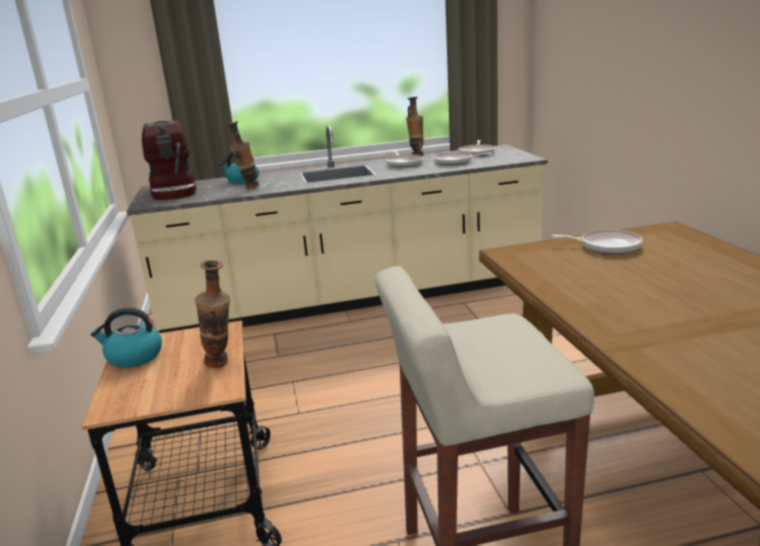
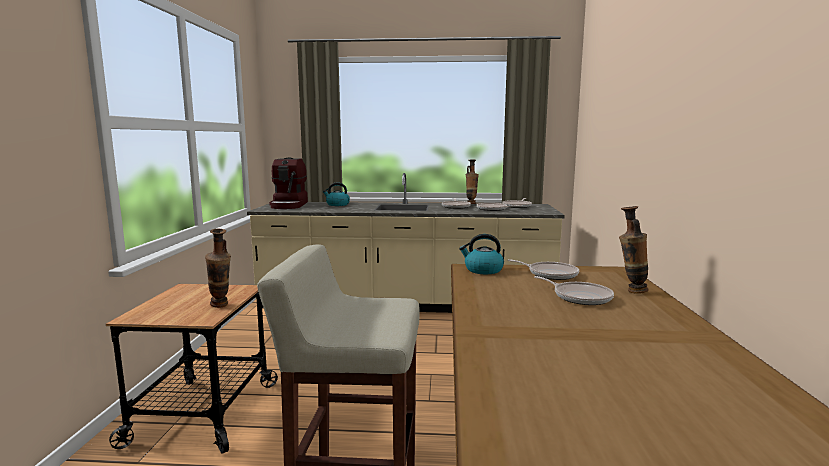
camera: 15 degrees right, 10 degrees down
kettle [91,308,162,368] -> kettle moved to [459,234,504,274]
vase [226,121,260,189] -> vase moved to [619,206,649,294]
none -> frying pan [535,276,614,305]

